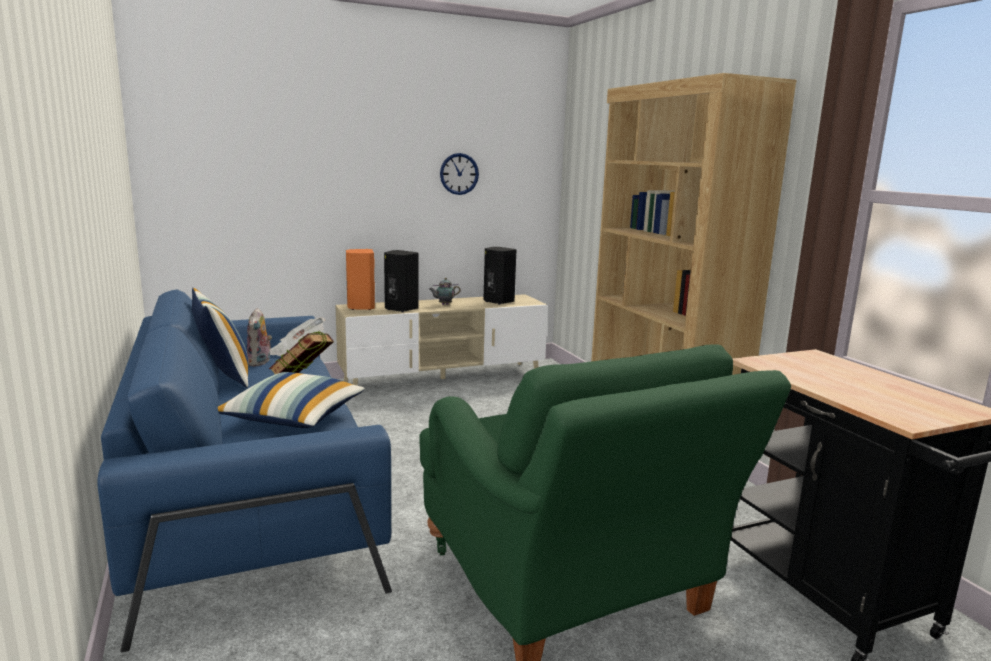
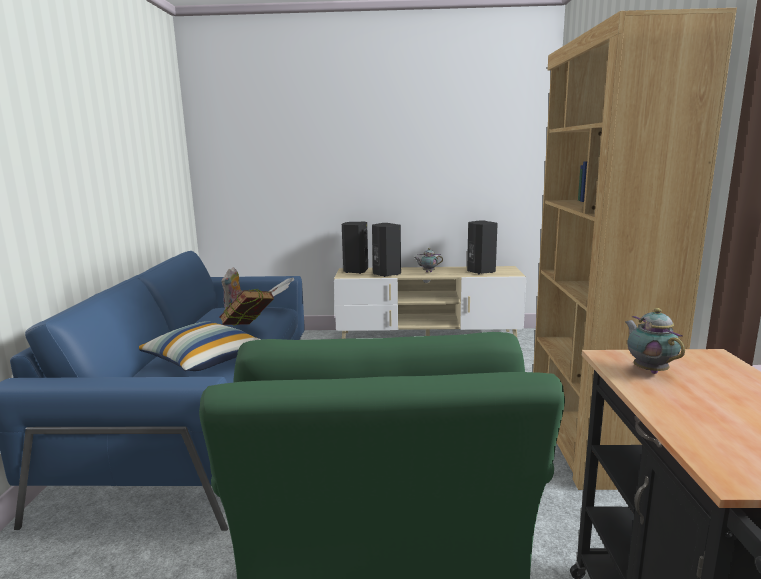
camera: 25 degrees right, 0 degrees up
pillow [192,288,248,388] -> none
orange speaker [346,249,375,310] -> black speaker [342,222,368,274]
wall clock [440,153,479,195] -> none
none -> teapot [625,308,685,374]

